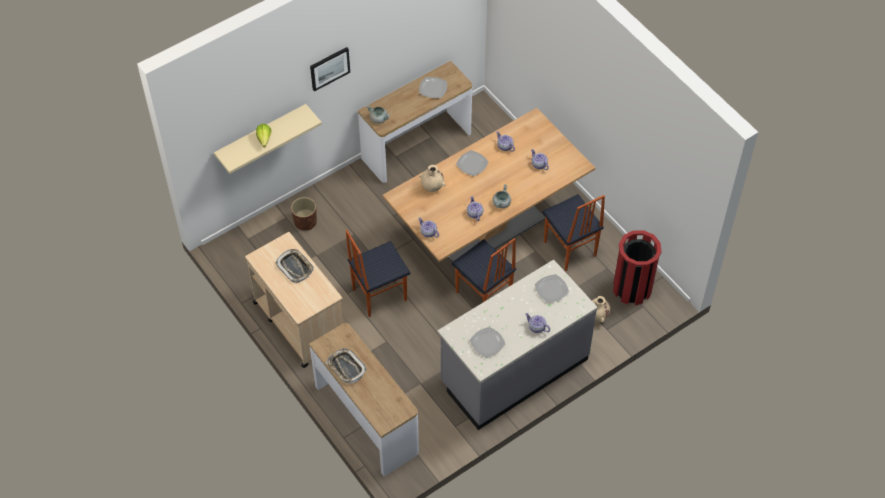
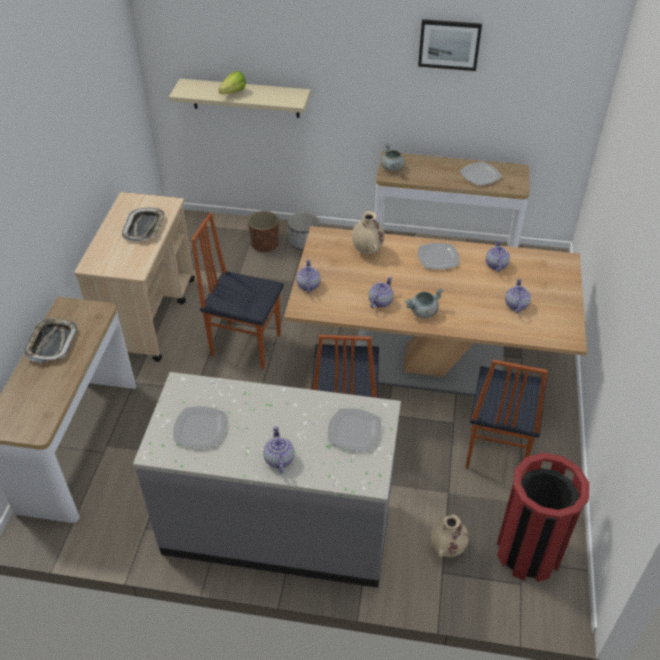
camera: 45 degrees right, 10 degrees down
picture [310,47,350,91] -> picture moved to [418,19,482,71]
none -> planter [288,212,319,250]

